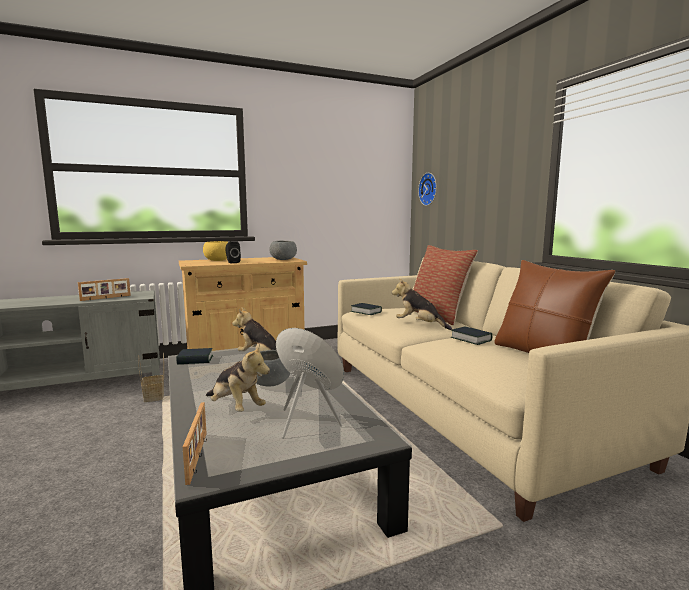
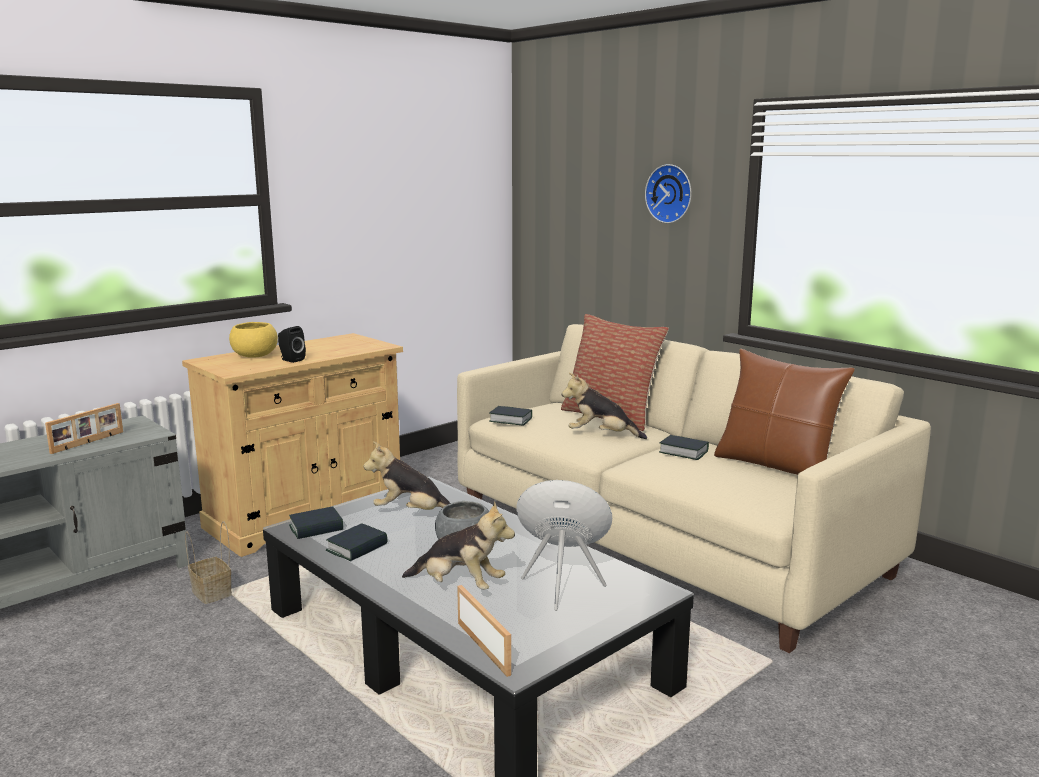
camera: 20 degrees left, 5 degrees up
grey bowl [269,241,297,260] -> none
wall clock [418,173,437,206] -> wall clock moved to [645,164,691,223]
none -> book [326,523,388,561]

